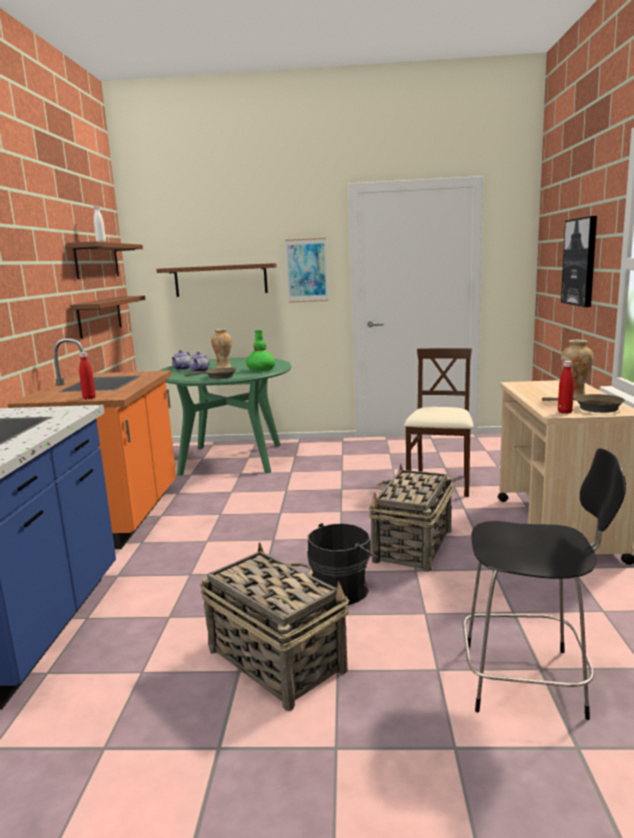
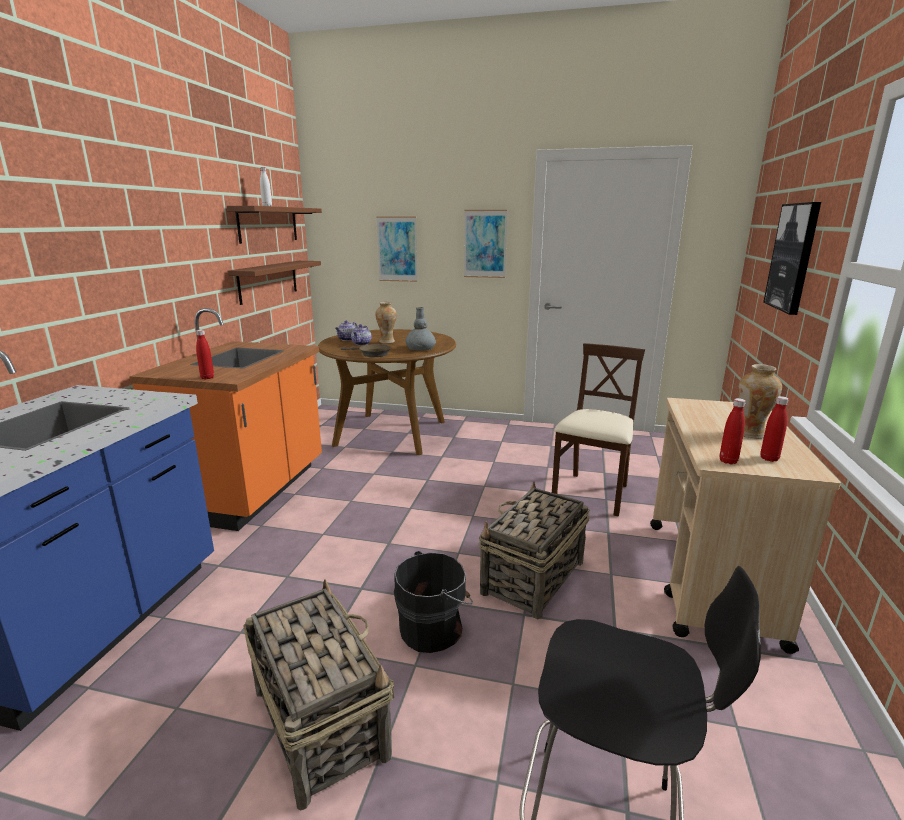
camera: 10 degrees right, 5 degrees up
brown shelf [156,263,277,297] -> picture [376,216,418,282]
green dining table [159,357,292,476] -> brown dining table [318,329,456,455]
green vase [246,330,276,371] -> grey vase [405,307,436,351]
brown frying pan [542,394,625,413] -> red bottle [760,396,789,462]

